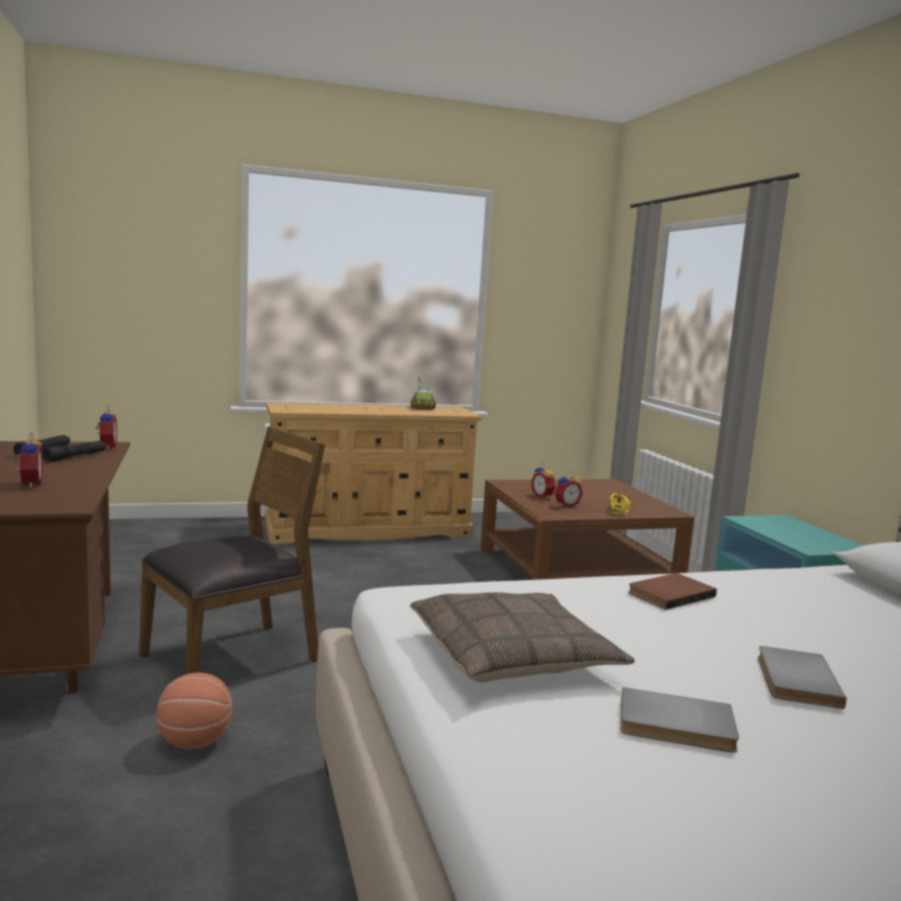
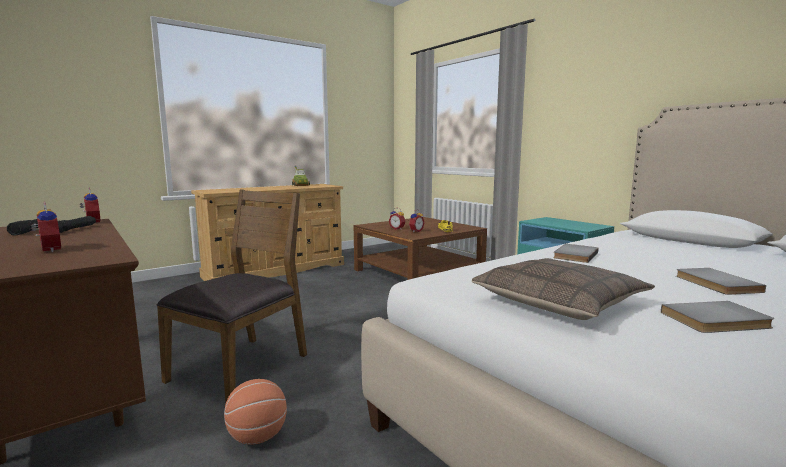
camera: 20 degrees left, 0 degrees up
brown book [628,573,717,610] -> grey book [553,244,599,263]

